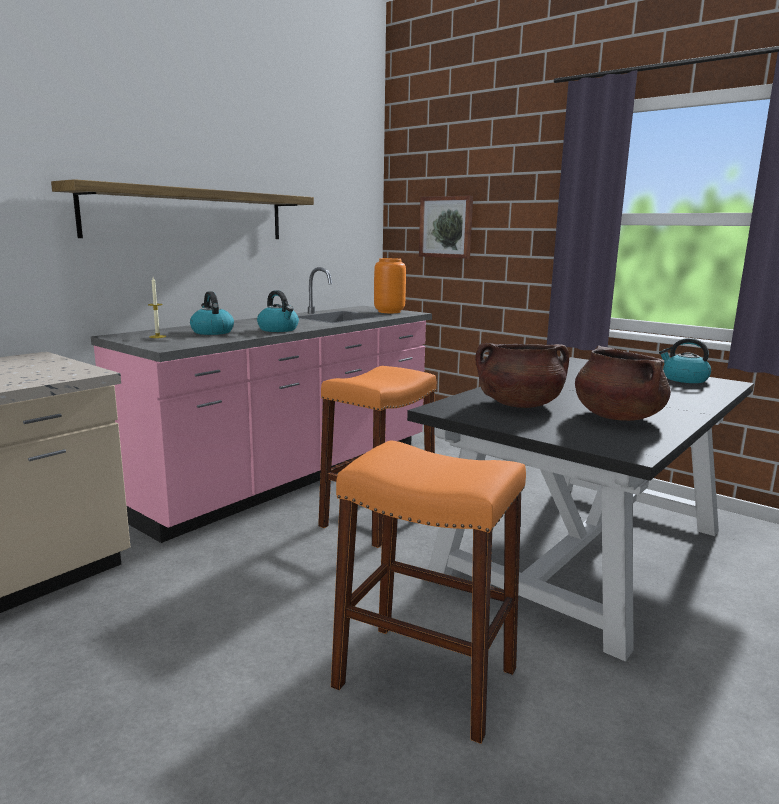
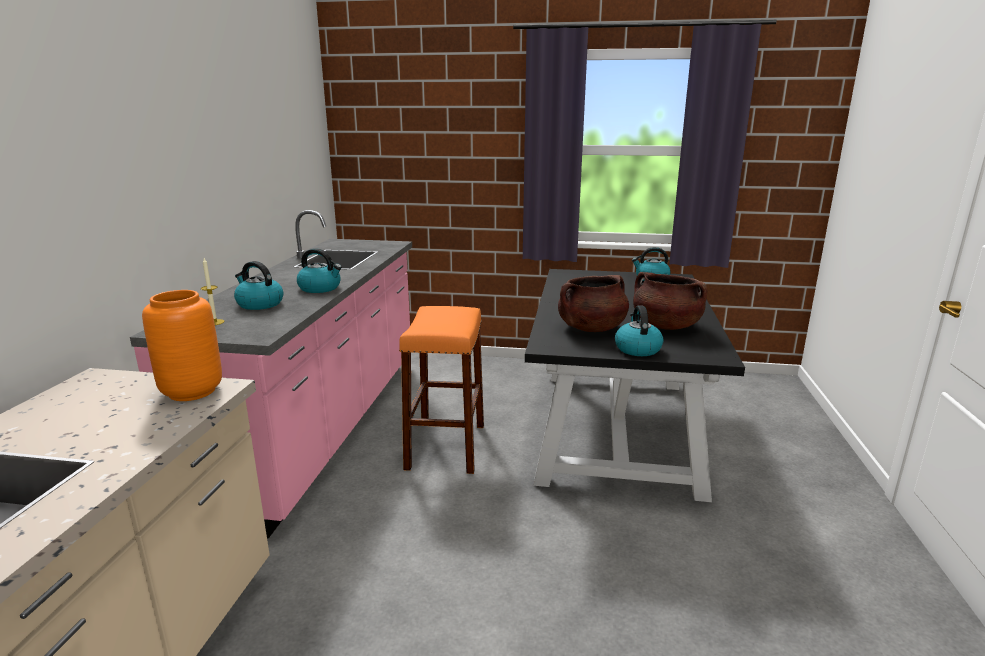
camera: 30 degrees left, 5 degrees up
shelf [51,179,314,239] -> none
orange stool [331,441,526,744] -> none
orange vase [374,258,406,313] -> orange vase moved to [142,290,222,401]
picture [419,196,473,259] -> none
none -> kettle [615,306,664,356]

